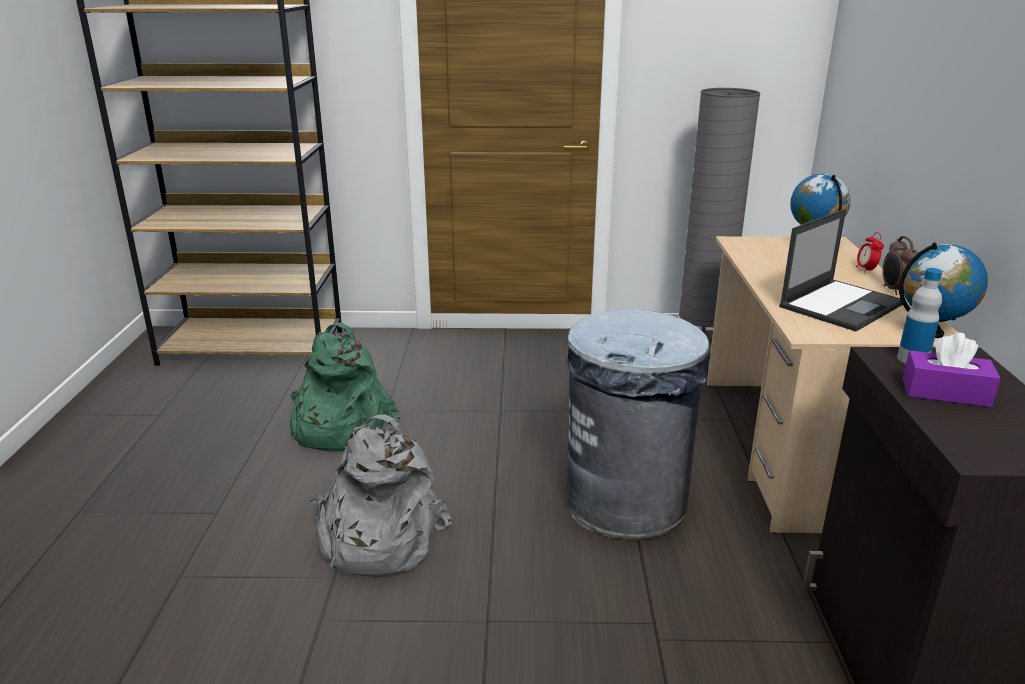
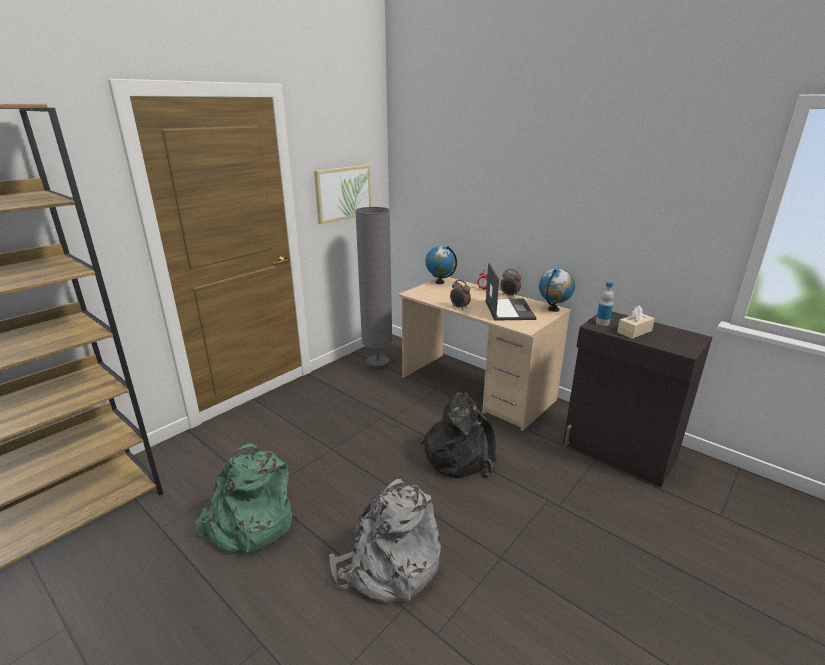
camera: 50 degrees left, 0 degrees up
grey trash can [567,310,711,540] -> black backpack [420,391,496,478]
purple tissue box [903,333,1001,407] -> beige tissue box [617,306,655,339]
none -> picture [314,164,371,224]
none -> alarm clock [450,280,471,310]

